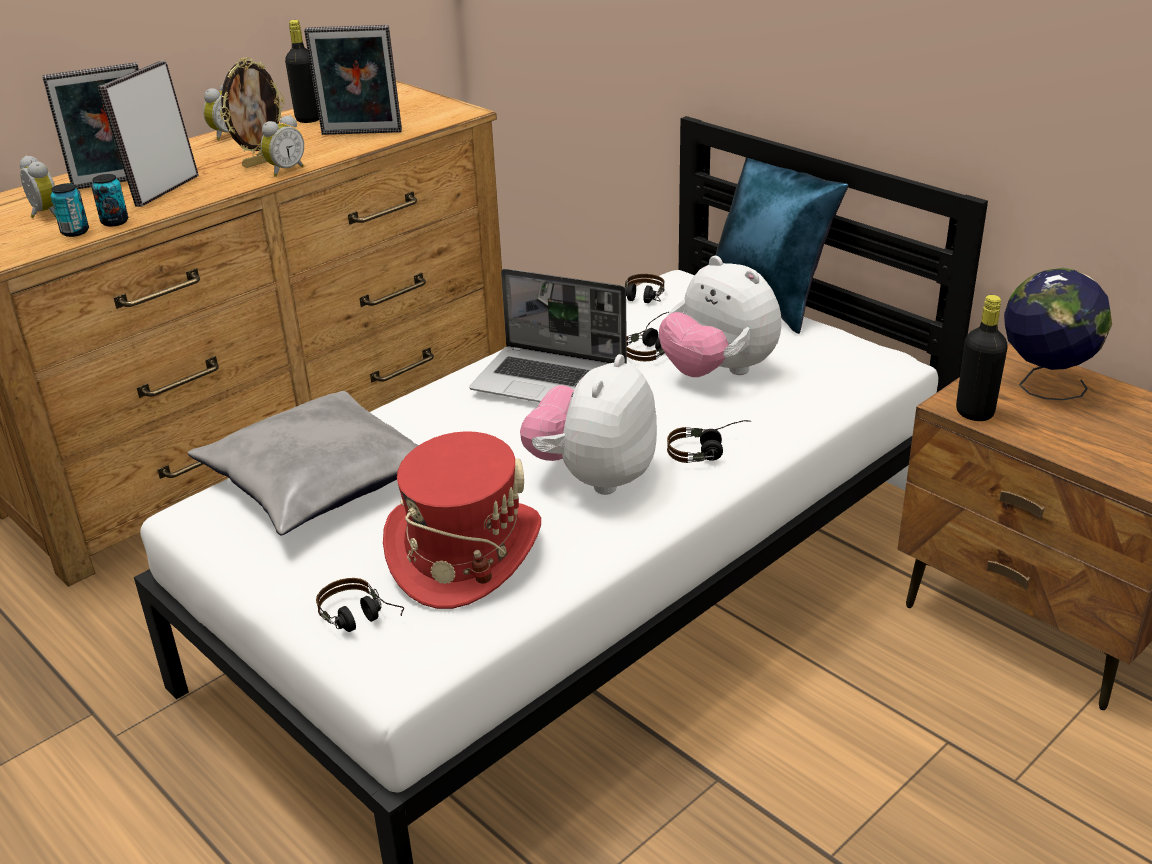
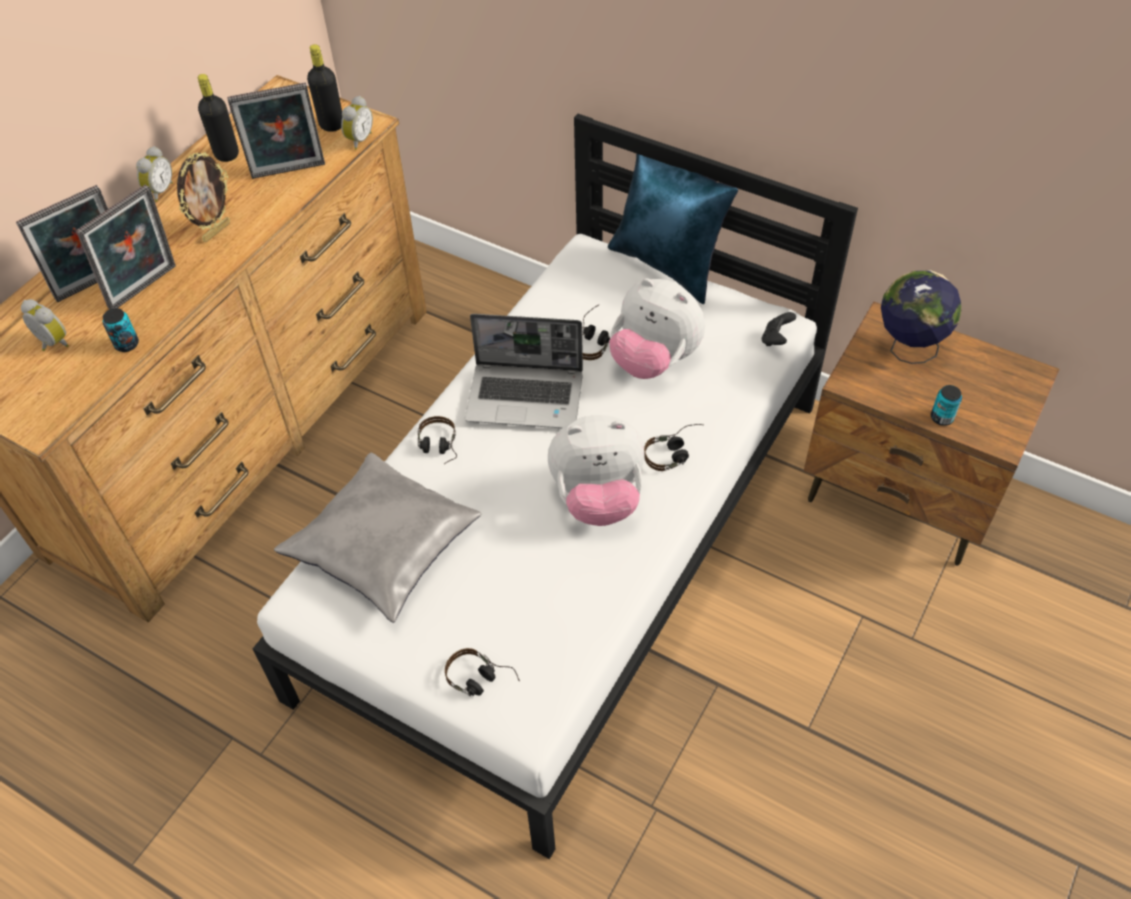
camera: 15 degrees left, 20 degrees up
can [51,183,89,237] -> can moved to [931,385,962,426]
picture frame [98,61,199,207] -> picture frame turned 150 degrees counterclockwise [76,185,176,309]
alarm clock [261,115,304,177] -> alarm clock moved to [341,96,373,150]
red hat [383,431,541,609] -> none
plush toy [520,354,657,495] -> plush toy turned 105 degrees counterclockwise [548,415,645,526]
headphones [625,274,665,303] -> headphones moved to [418,416,457,464]
black bottle [956,295,1008,421] -> black bottle moved to [307,44,342,132]
none -> black game controller [762,312,796,346]

